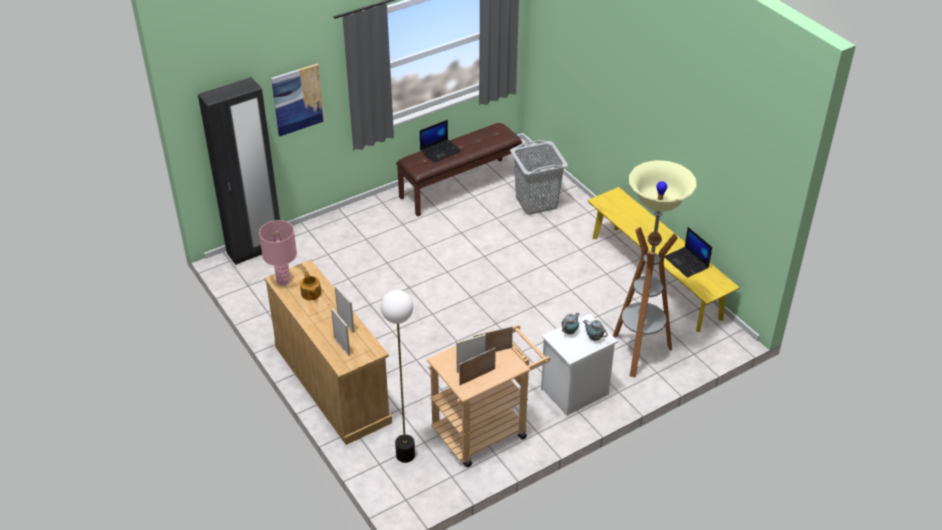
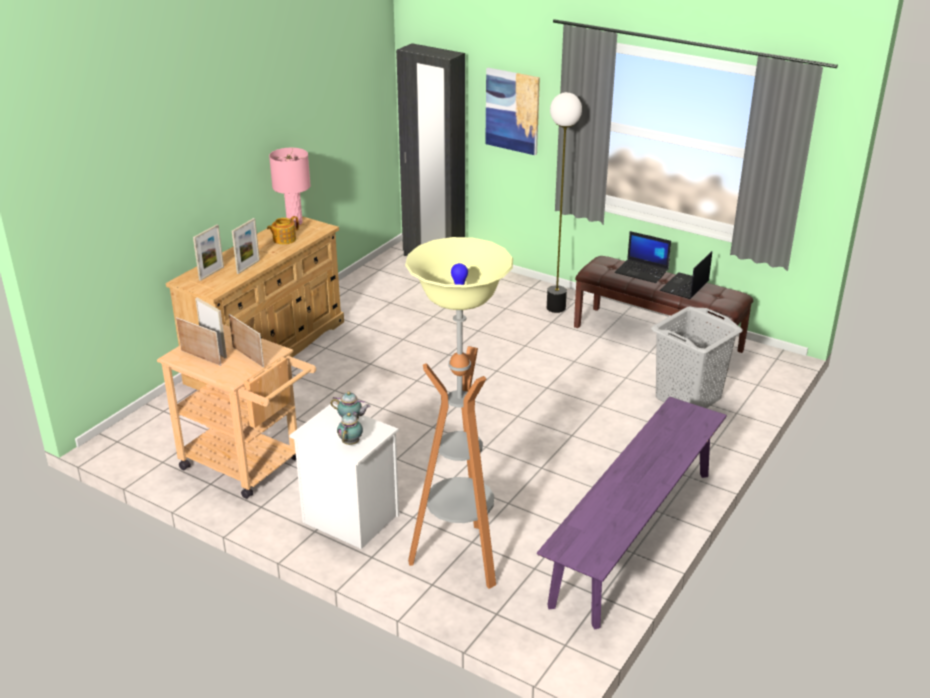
camera: 65 degrees right, 10 degrees down
floor lamp [381,290,415,463] -> floor lamp moved to [547,92,582,313]
yellow bench [587,187,740,332] -> purple bench [537,397,727,630]
laptop [665,227,712,278] -> laptop moved to [660,251,712,299]

